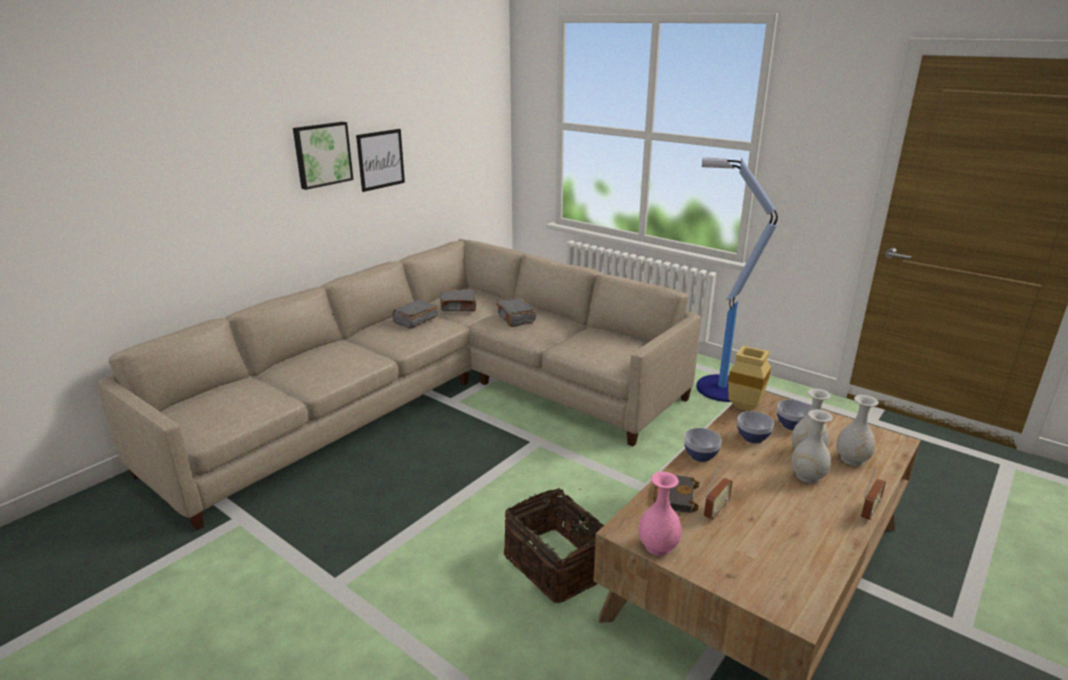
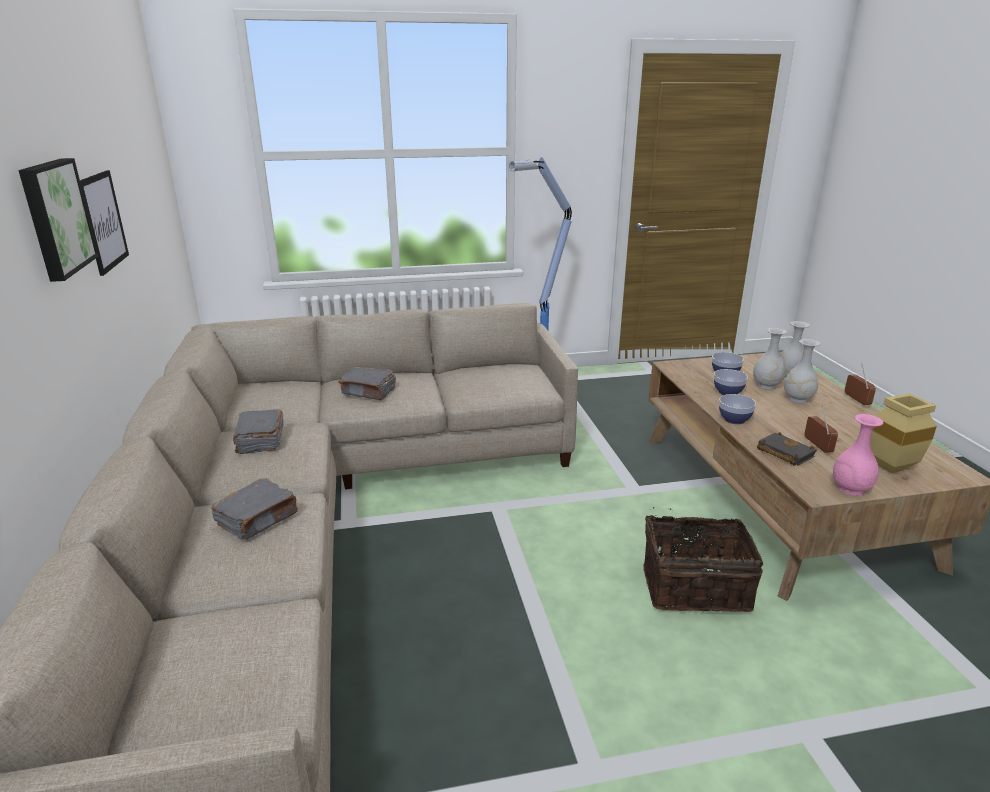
camera: 50 degrees left, 0 degrees up
grey book [440,289,477,311] -> grey book moved to [211,478,298,540]
beige vase [728,346,771,411] -> beige vase moved to [870,393,937,473]

